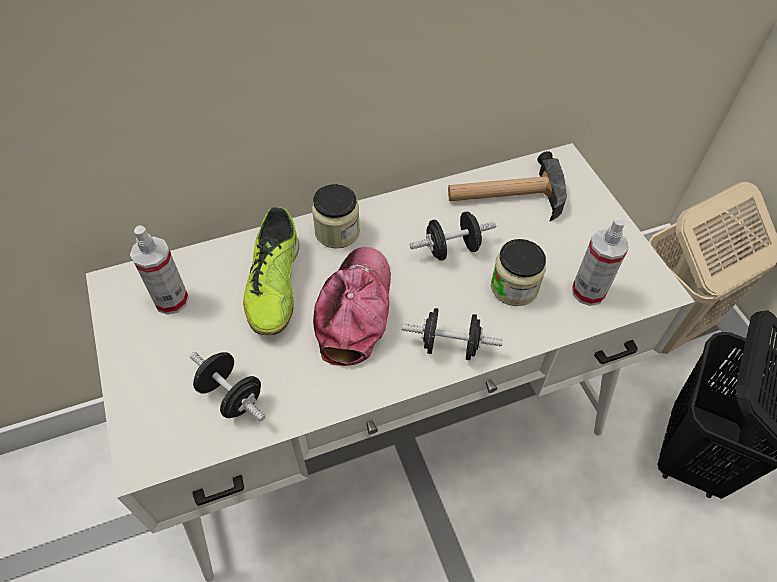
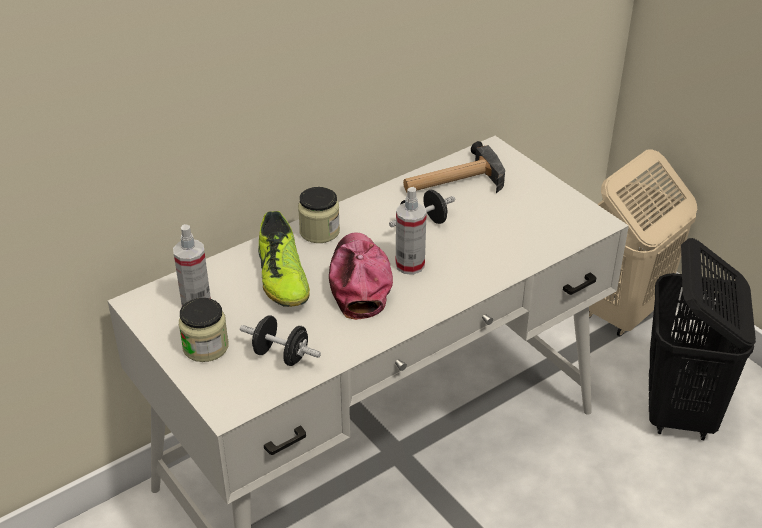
camera: 15 degrees left, 15 degrees down
black dumbbell [402,308,503,360] -> none
jar [491,239,546,306] -> jar moved to [179,298,229,362]
spray bottle [572,218,629,306] -> spray bottle moved to [396,187,427,275]

